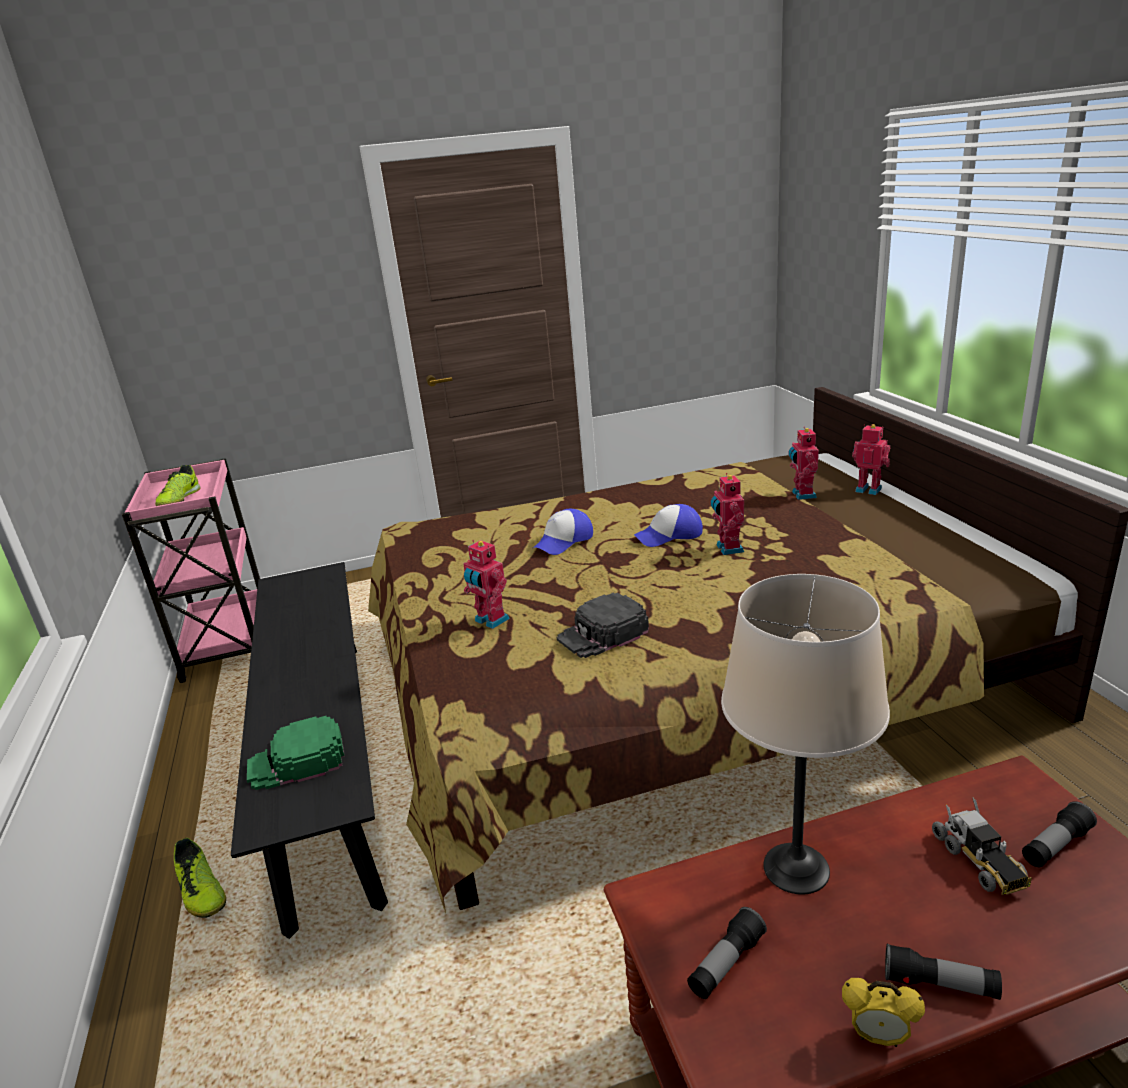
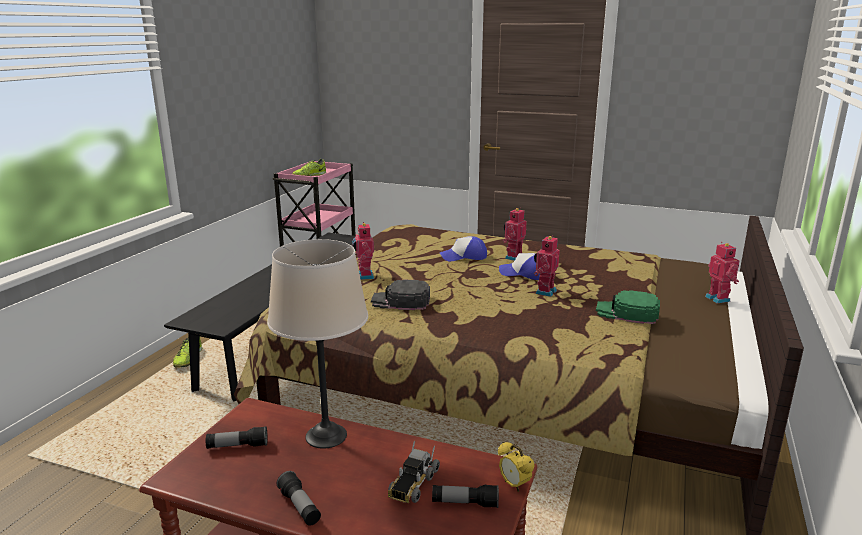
camera: 35 degrees right, 5 degrees down
green cap [247,716,345,790] -> green cap moved to [596,290,660,324]
toy robot [788,427,819,500] -> toy robot moved to [503,208,527,261]
alarm clock [842,978,925,1047] -> alarm clock moved to [498,442,535,492]

